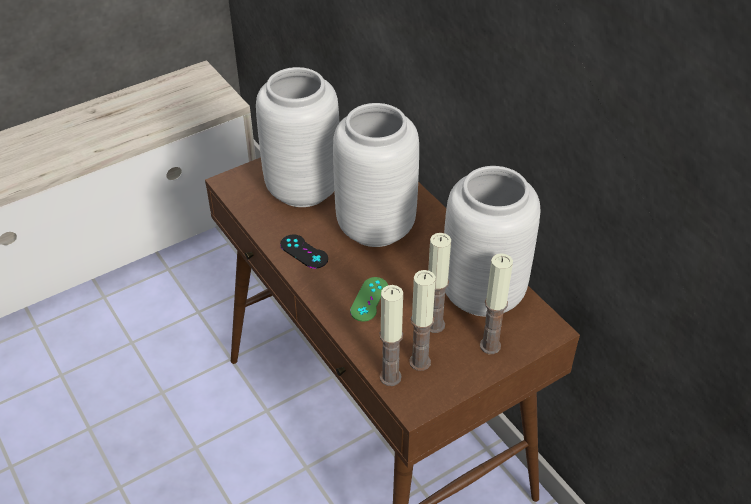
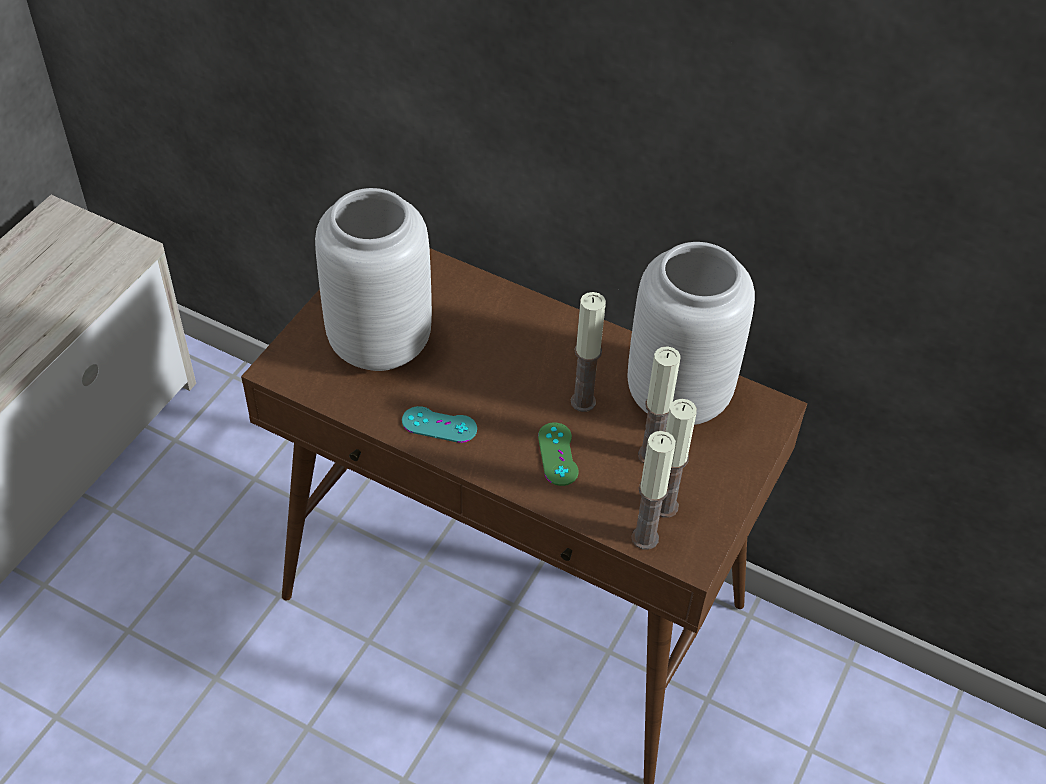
camera: 30 degrees left, 5 degrees up
black game controller [280,234,328,269] -> turquoise game controller [402,406,477,443]
grey vase [333,103,419,247] -> none
candle [480,253,513,354] -> candle moved to [571,292,606,412]

